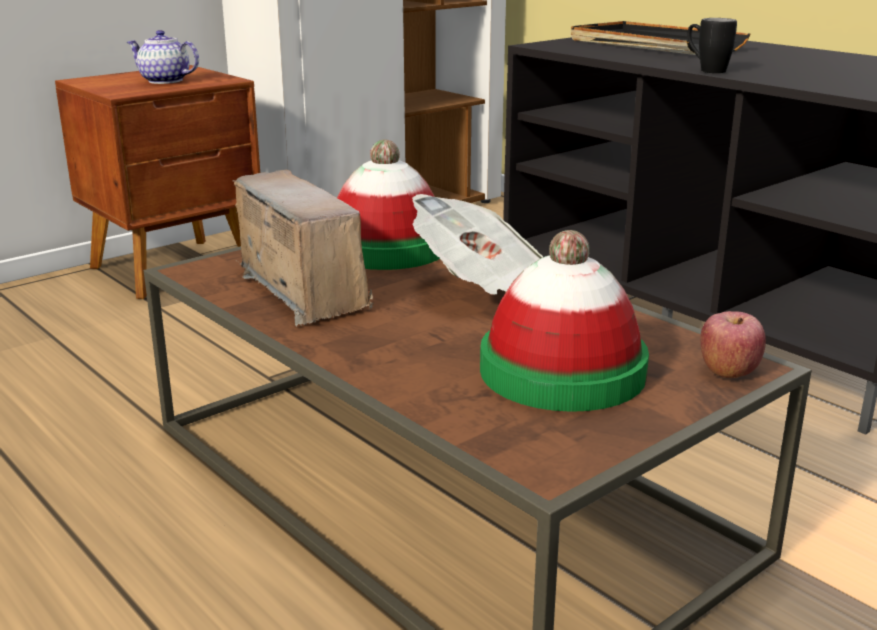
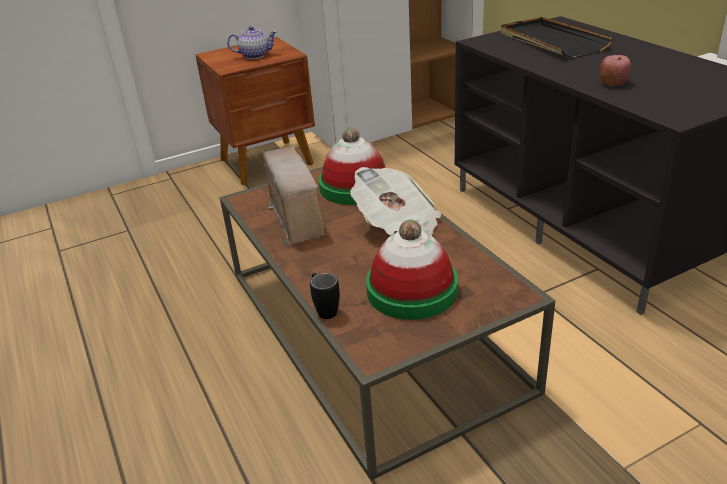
camera: 15 degrees right, 10 degrees up
teapot [127,30,199,84] -> teapot turned 135 degrees clockwise [227,26,277,59]
black mug [687,18,737,73] -> black mug moved to [310,273,340,319]
apple [700,311,766,378] -> apple moved to [600,55,631,86]

